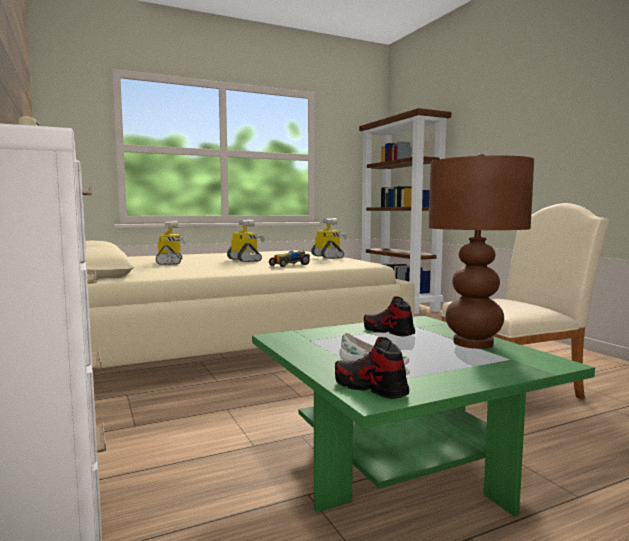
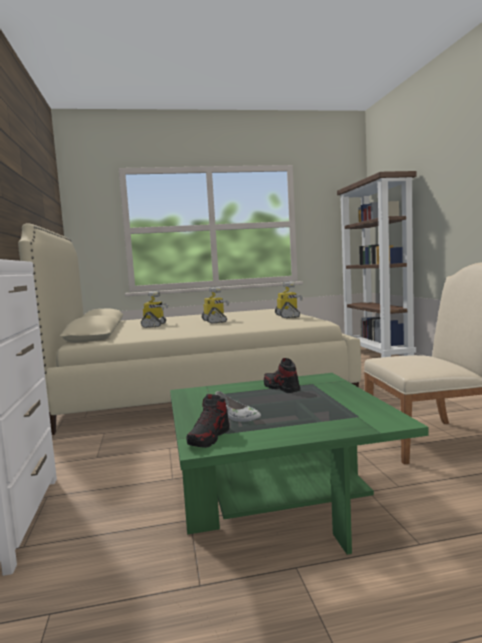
camera: 15 degrees right, 0 degrees up
toy car [269,250,310,267] -> none
shoe [335,337,409,399] -> shoe turned 120 degrees counterclockwise [186,394,230,448]
brown table lamp [429,154,534,349] -> none

